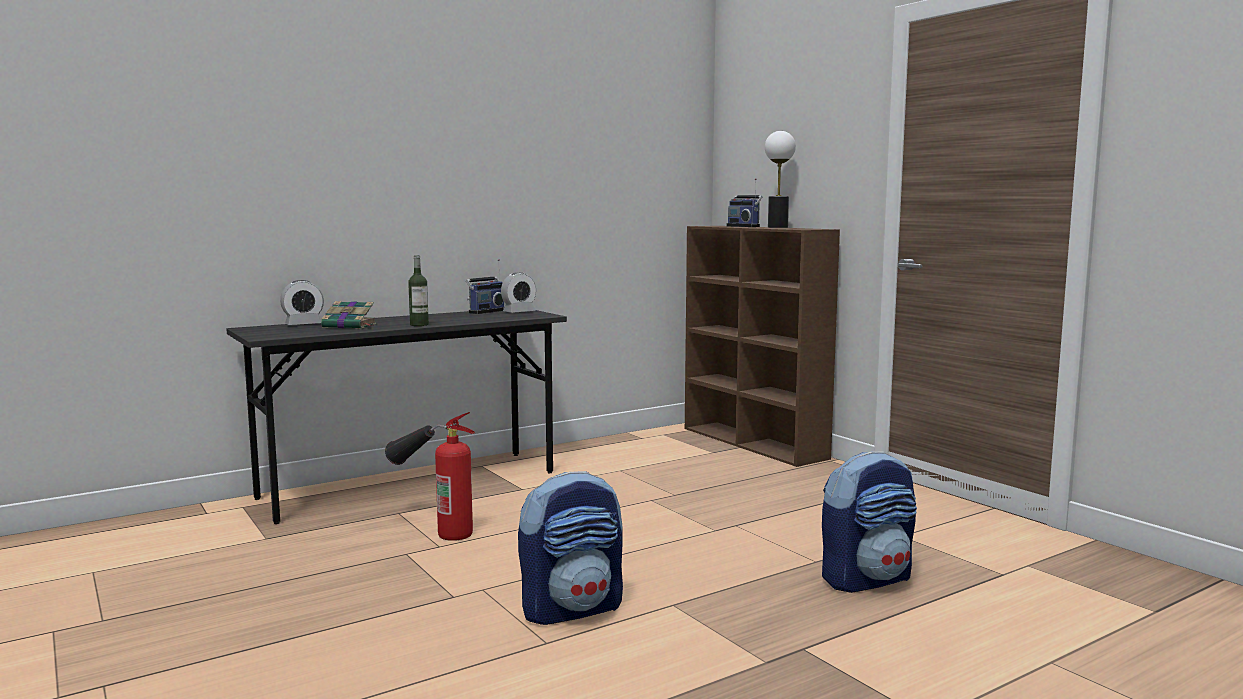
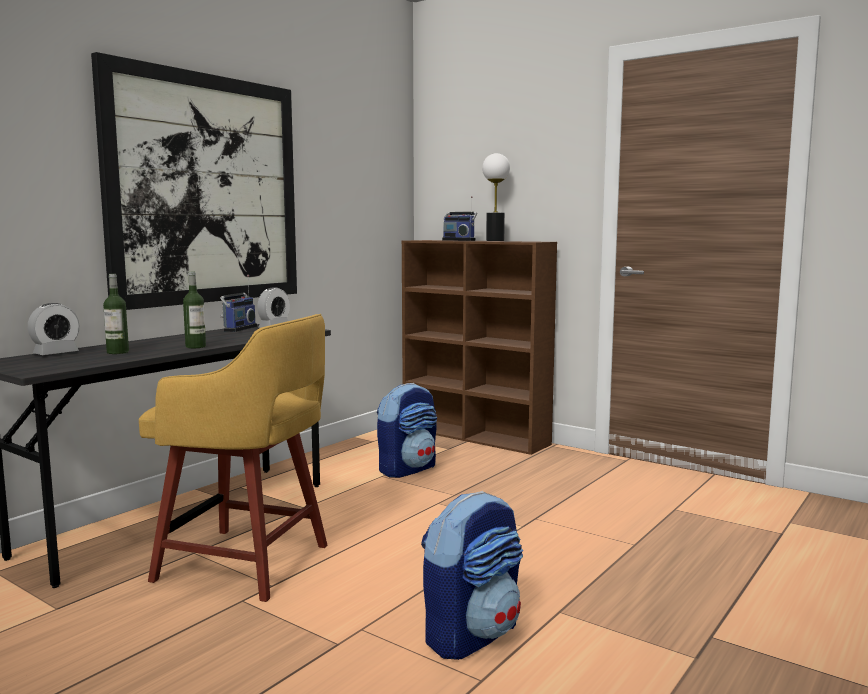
camera: 20 degrees left, 0 degrees up
book [321,301,376,329] -> bottle [103,274,129,354]
fire extinguisher [385,412,475,541] -> yellow stool [139,314,327,602]
backpack [822,451,917,593] -> backpack moved to [377,383,437,478]
none -> picture [91,52,297,310]

